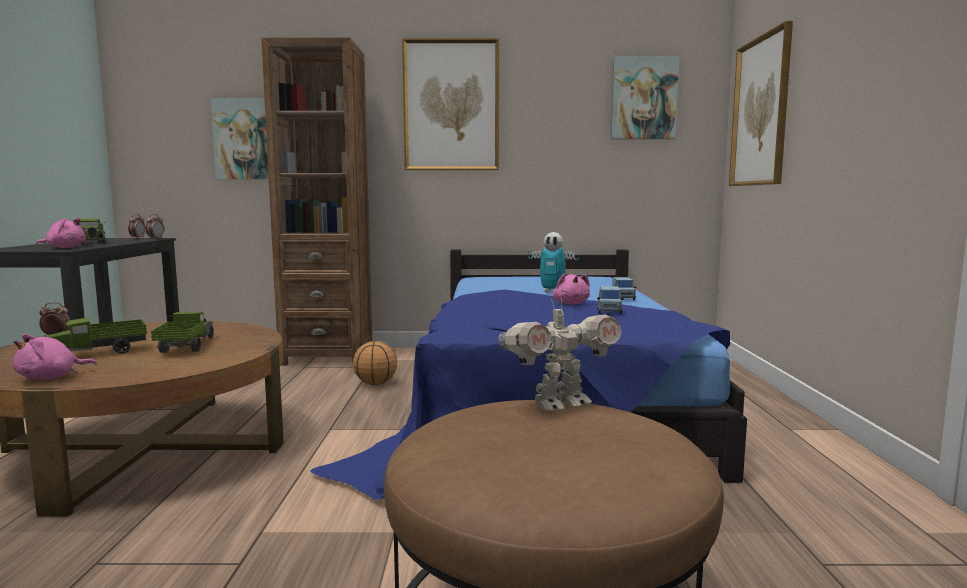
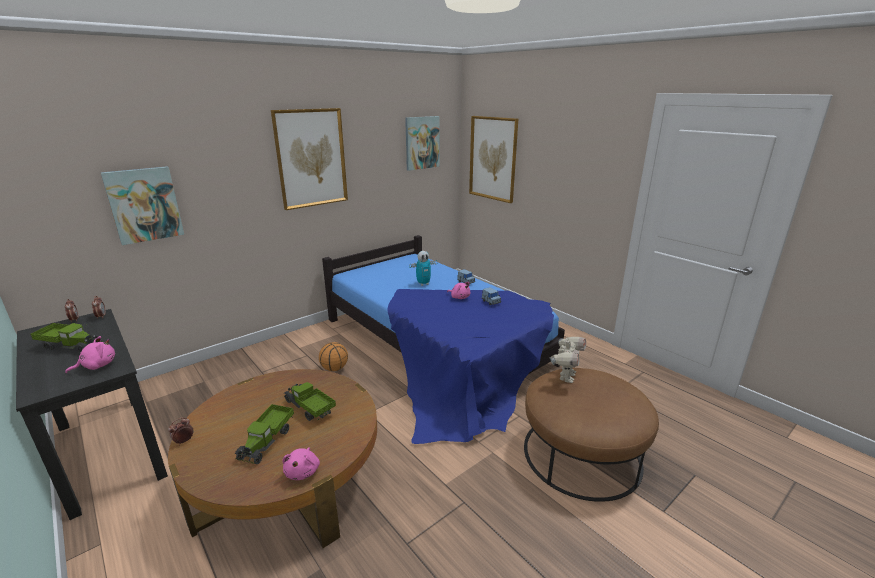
camera: 40 degrees left, 15 degrees up
brown bookcase [261,37,372,366] -> none

